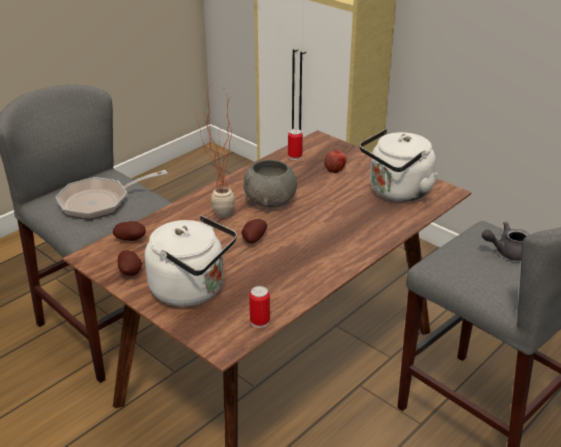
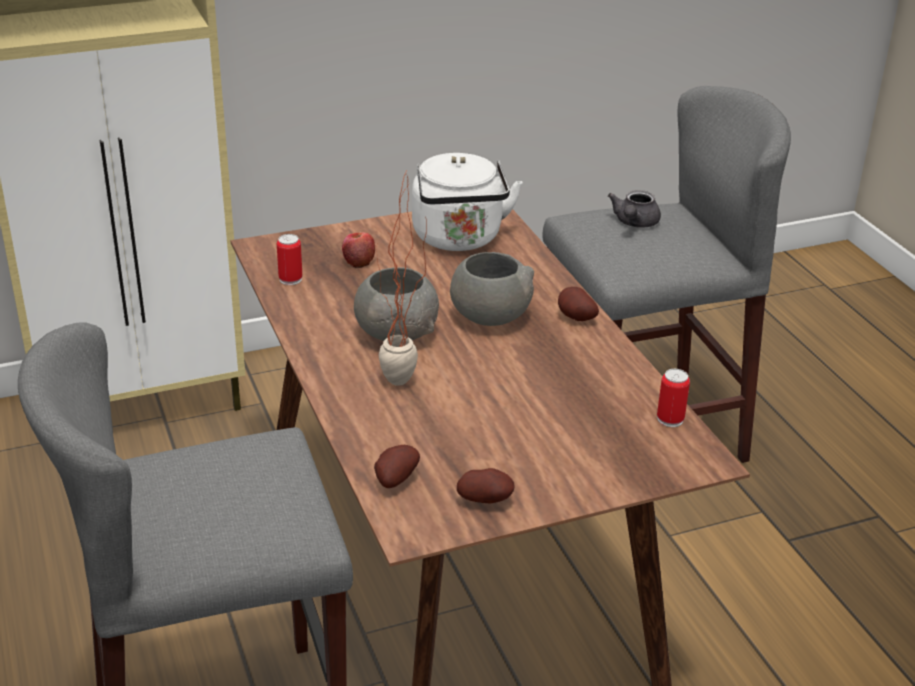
camera: 65 degrees left, 0 degrees up
frying pan [55,170,168,219] -> none
white kettle [145,216,237,307] -> none
potato [242,219,267,244] -> potato moved to [558,287,599,321]
none -> grey bowl [450,252,534,326]

